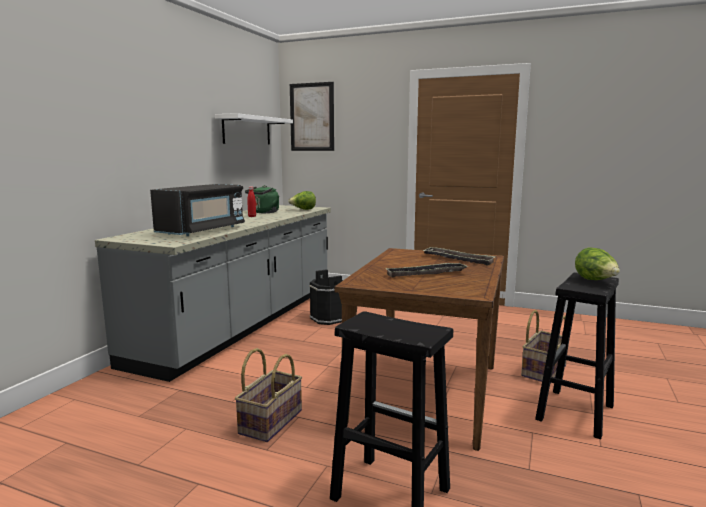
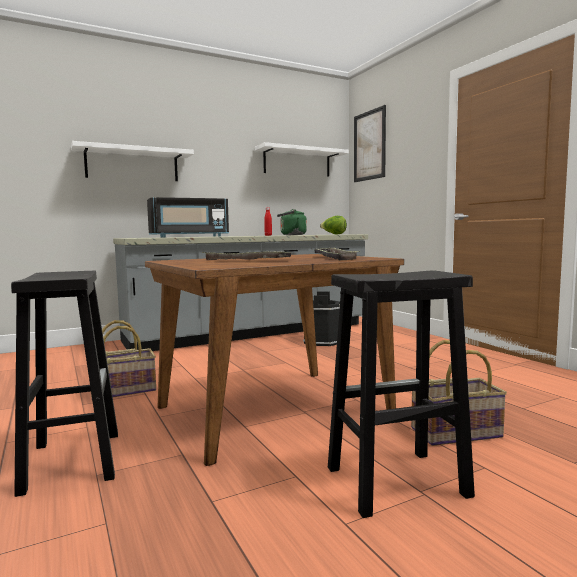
camera: 40 degrees right, 5 degrees down
lettuce [575,248,620,280] -> none
none -> white shelf [71,141,194,181]

